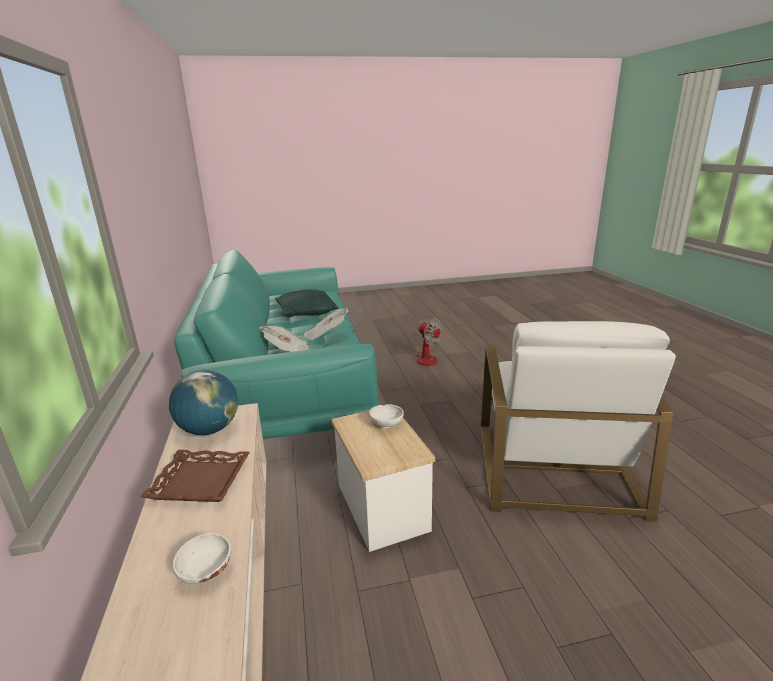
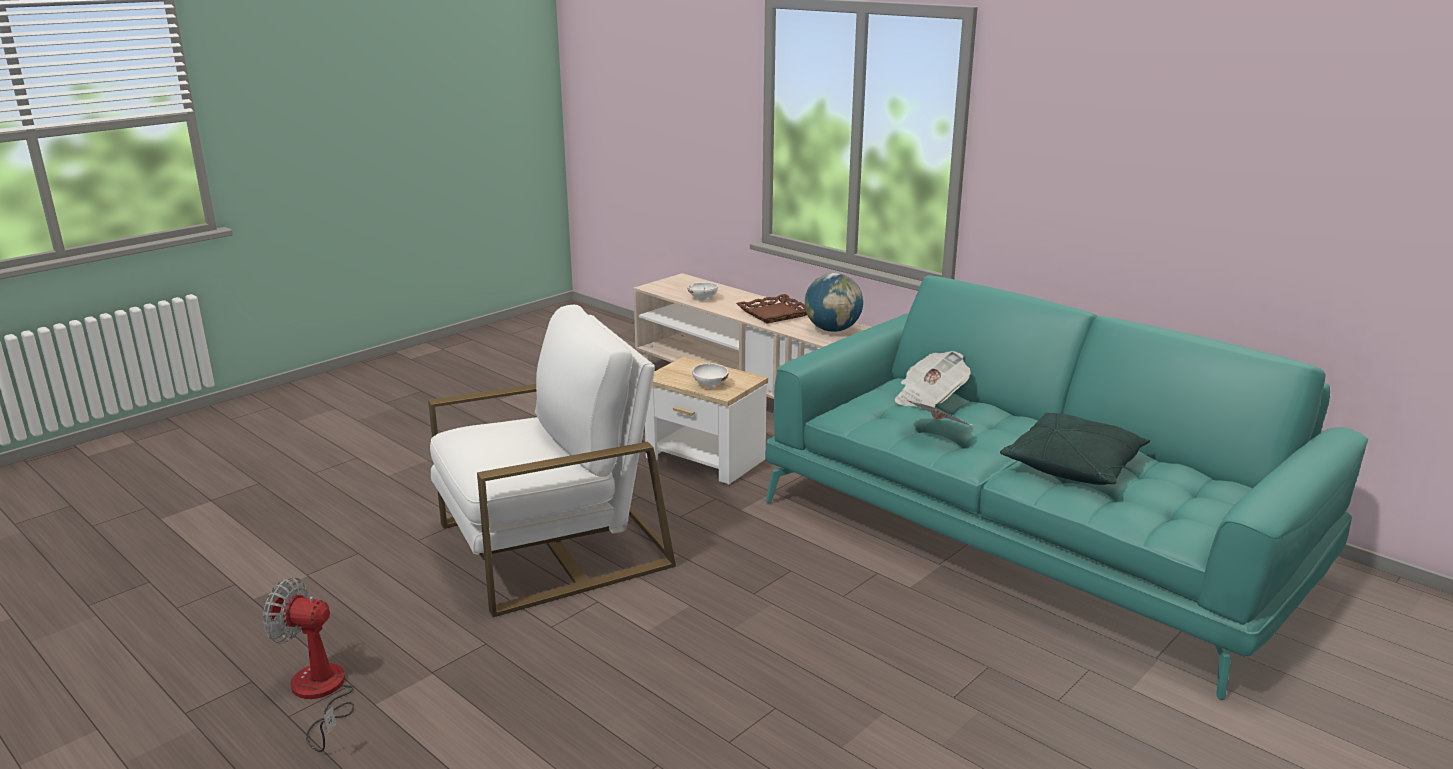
camera: 145 degrees right, 0 degrees up
fan [416,319,444,366] -> fan moved to [263,577,354,752]
white armchair [481,321,676,522] -> white armchair turned 90 degrees clockwise [428,305,676,617]

